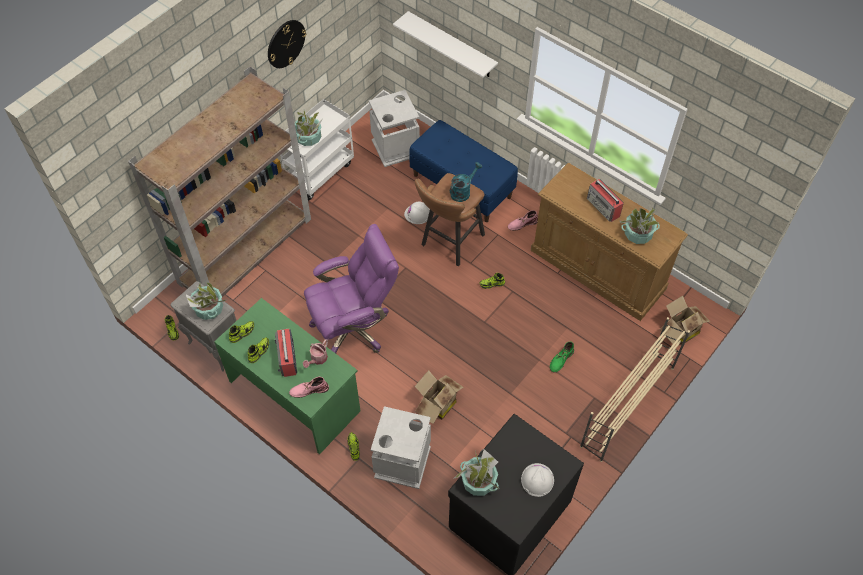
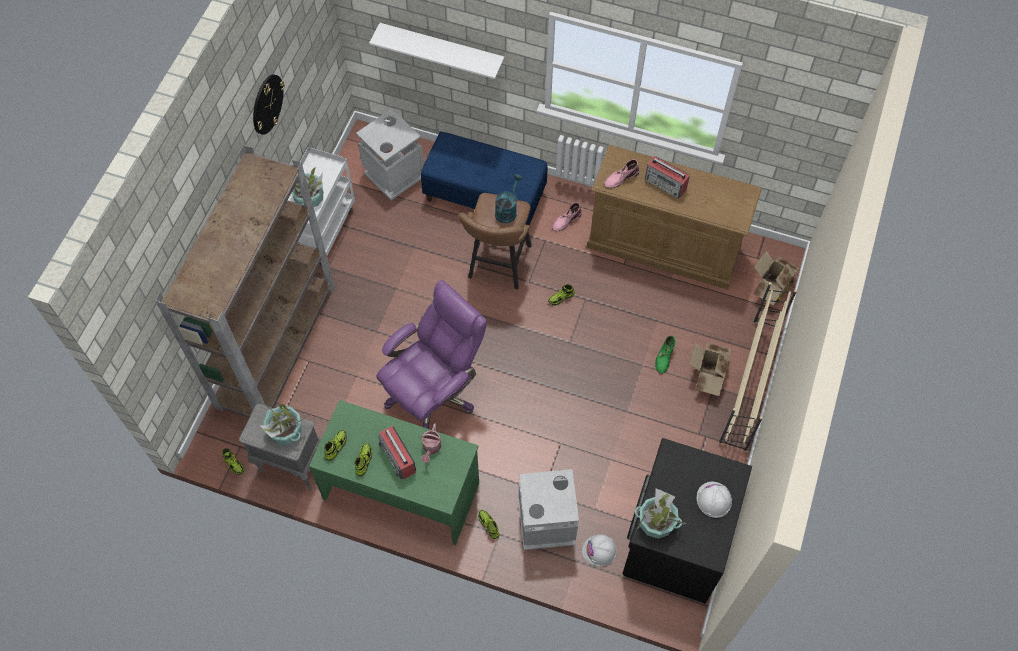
camera: 20 degrees left, 5 degrees up
pink boot [289,377,329,398] -> pink boot moved to [604,159,639,188]
white hard hat [404,202,430,224] -> white hard hat moved to [582,534,617,567]
cardboard box [415,370,464,424] -> cardboard box moved to [689,342,731,396]
potted plant [620,207,660,244] -> none

